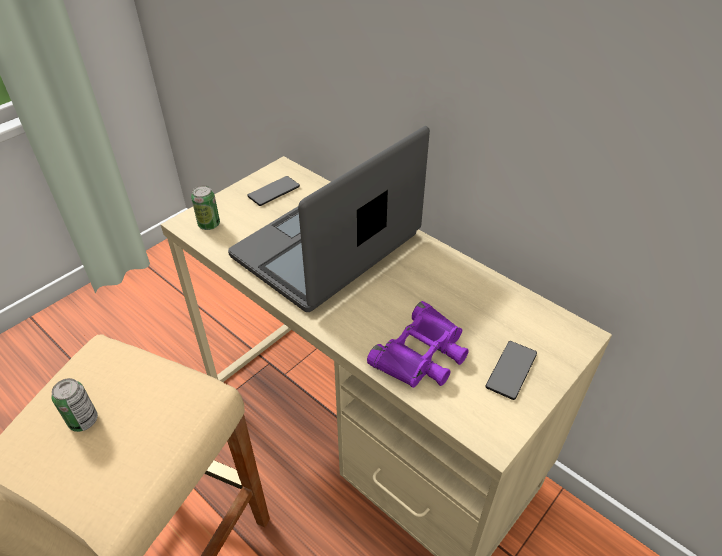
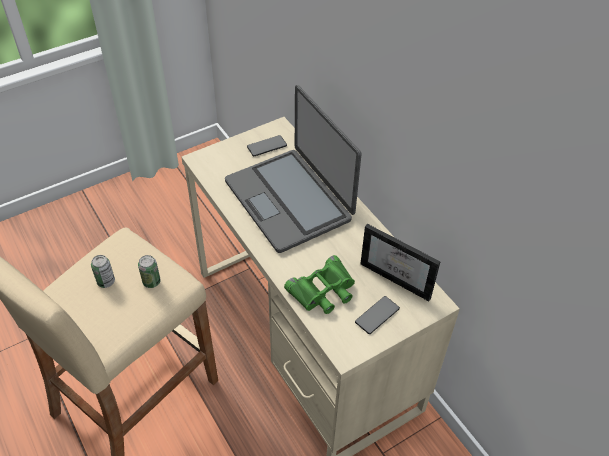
camera: 15 degrees right, 5 degrees up
can [191,185,220,230] -> can moved to [138,255,161,288]
laptop [228,126,430,312] -> laptop turned 90 degrees counterclockwise [225,85,361,253]
purple binoculars [367,301,469,388] -> green binoculars [284,255,355,314]
none -> picture frame [360,224,440,301]

